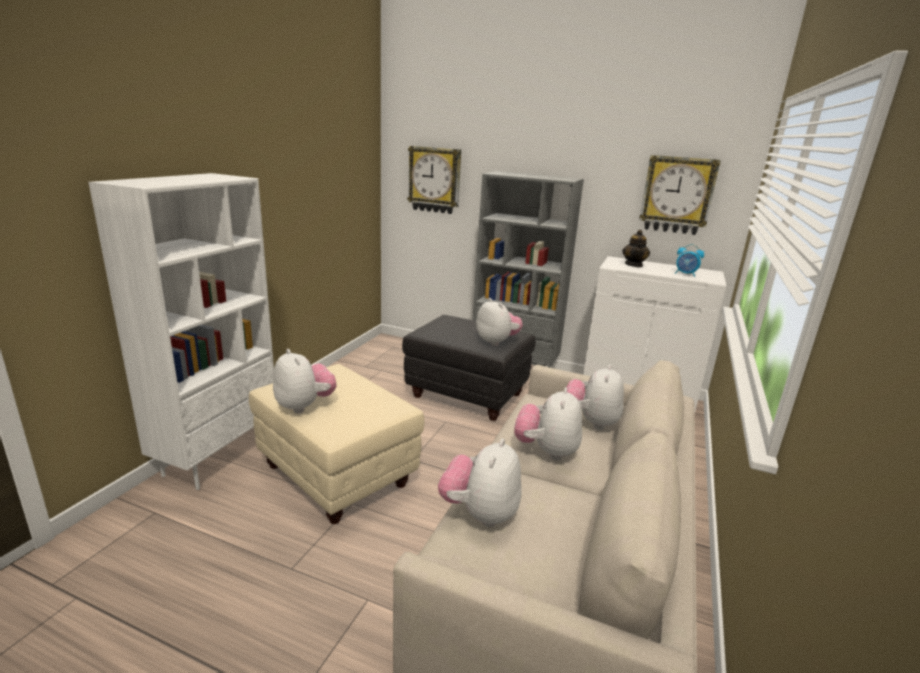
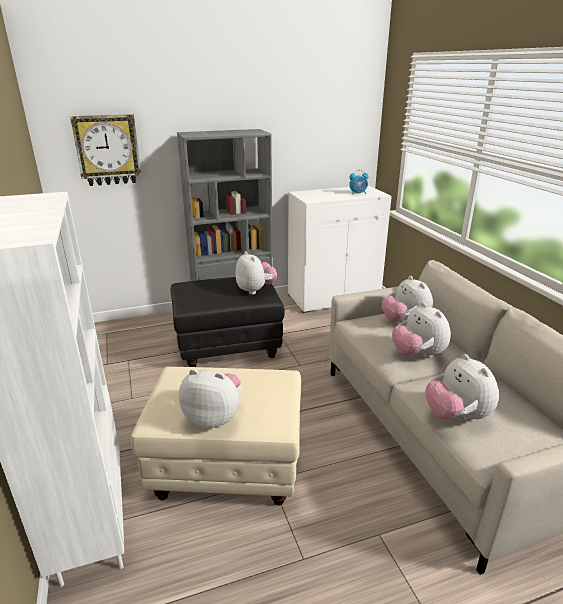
camera: 40 degrees left, 5 degrees up
plush toy [476,298,523,346] -> plush toy turned 45 degrees clockwise [236,251,277,295]
teapot [622,230,650,267] -> none
wall clock [639,155,721,235] -> none

